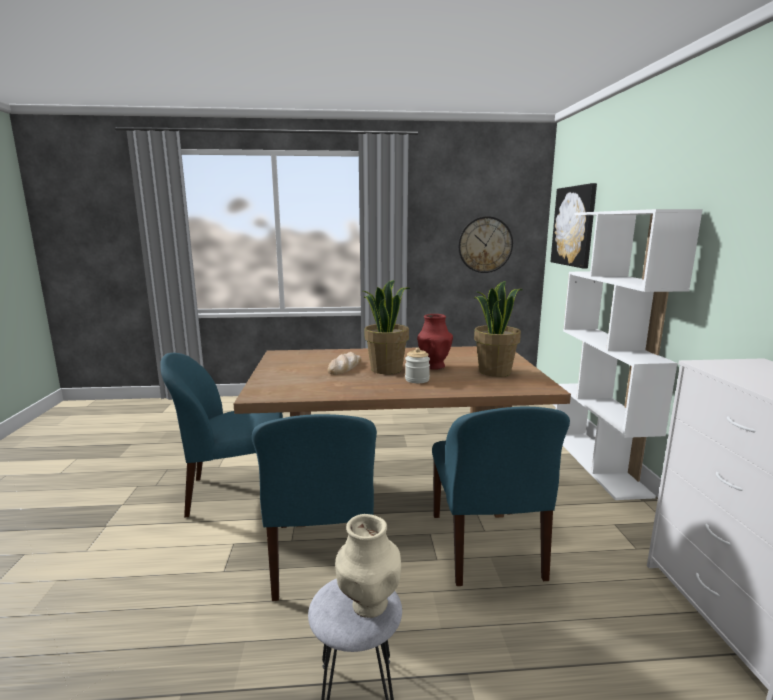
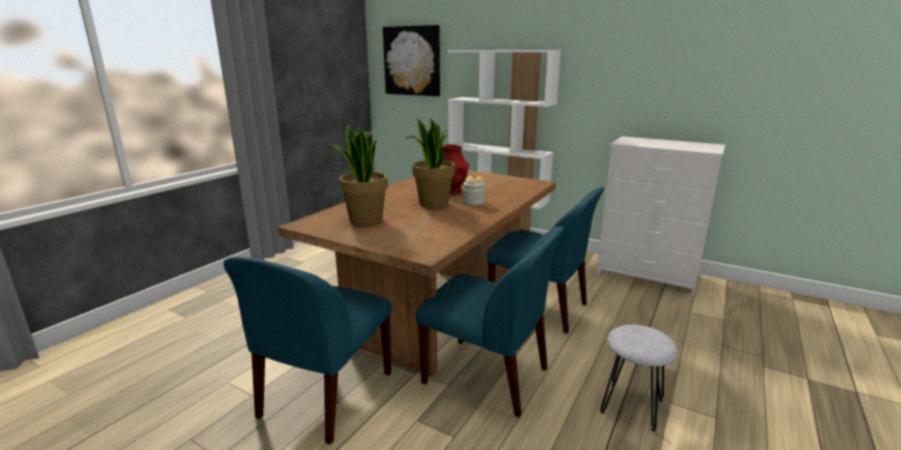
camera: 55 degrees left, 5 degrees up
bread [327,352,361,375] -> none
beige vase [335,514,401,618] -> none
wall clock [458,216,513,273] -> none
potted plant [474,281,523,377] -> potted plant moved to [329,125,388,226]

